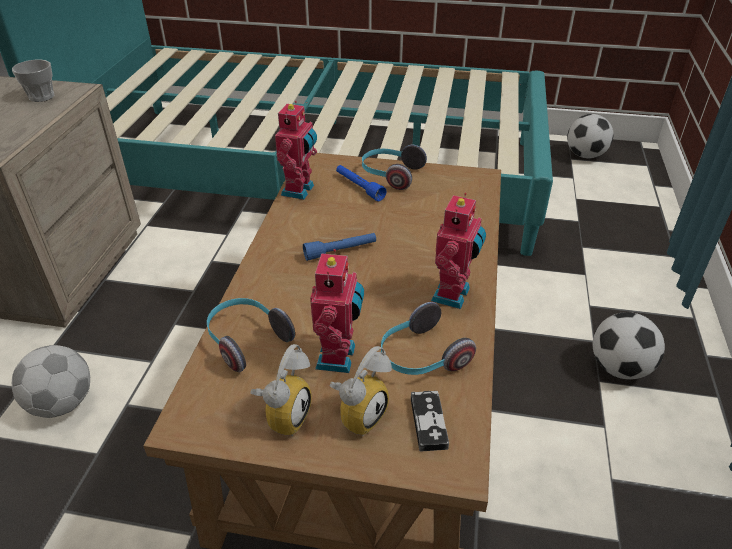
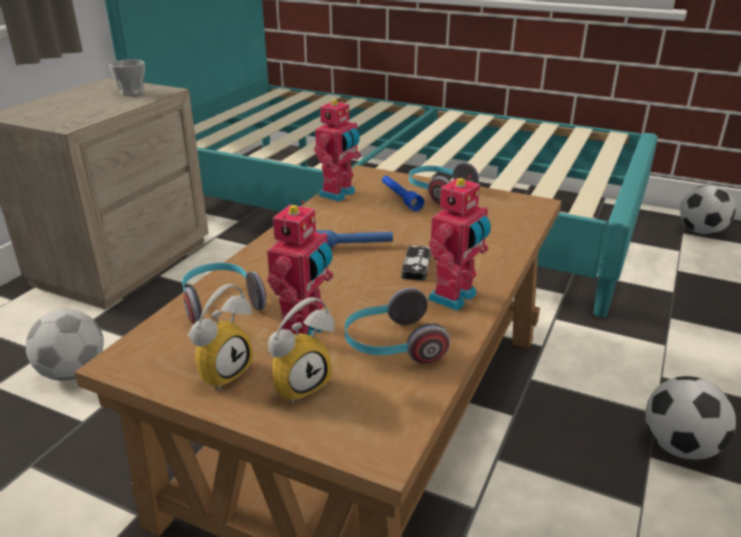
camera: 15 degrees right, 10 degrees down
game controller [411,391,449,451] -> game controller moved to [401,245,431,281]

